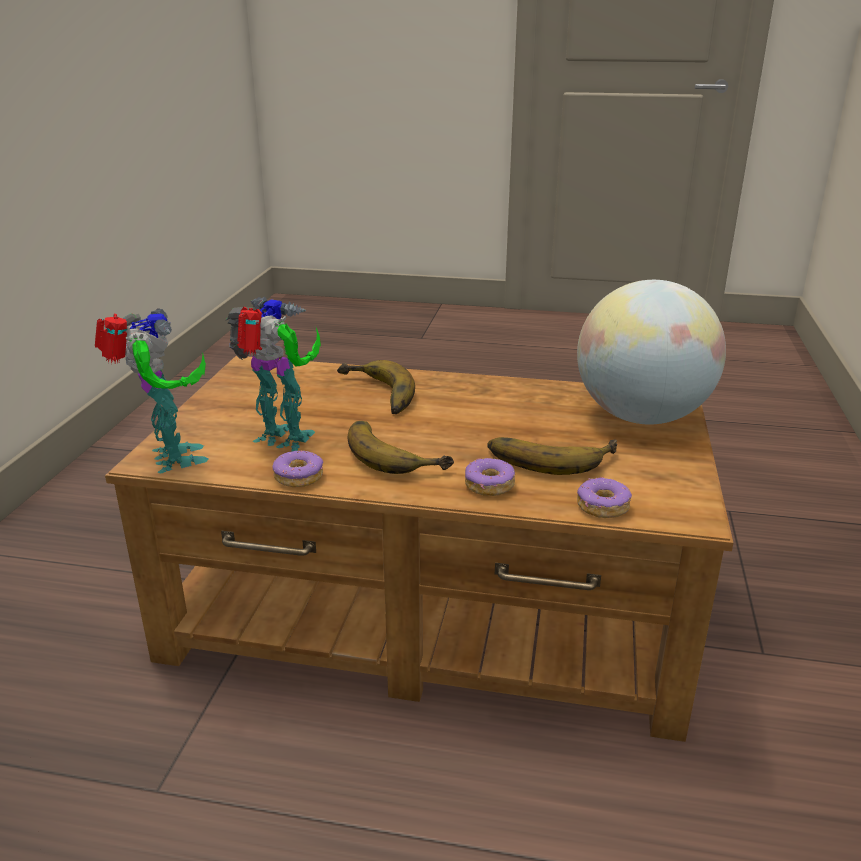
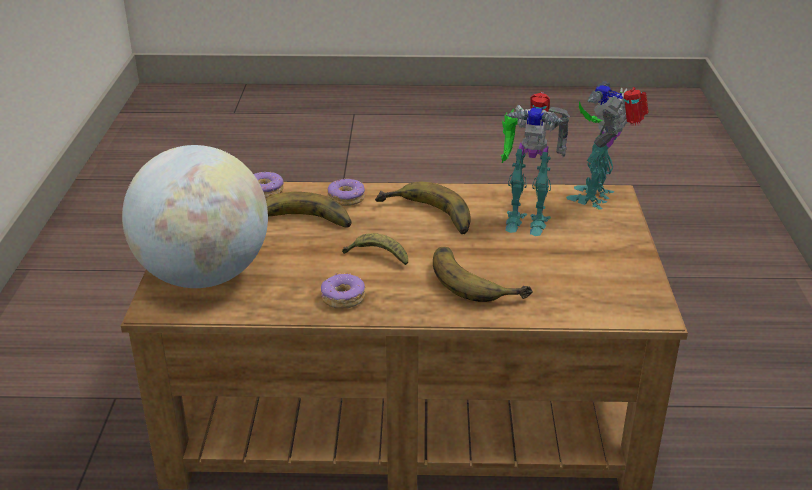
camera: 170 degrees right, 5 degrees up
toy robot [95,308,209,473] -> toy robot turned 60 degrees clockwise [566,81,649,210]
donut [272,450,324,487] -> donut moved to [321,273,365,309]
none -> banana [342,233,408,265]

